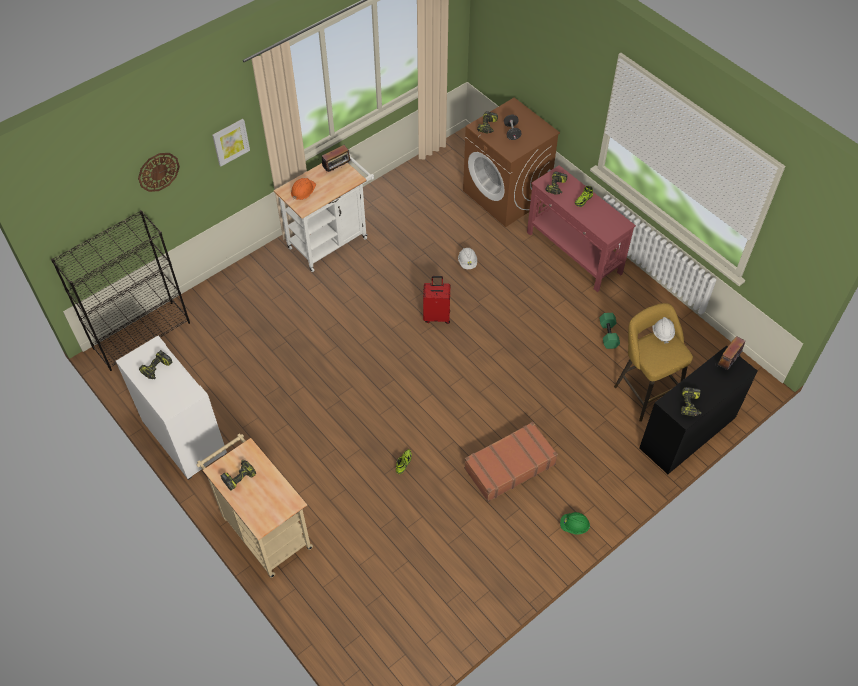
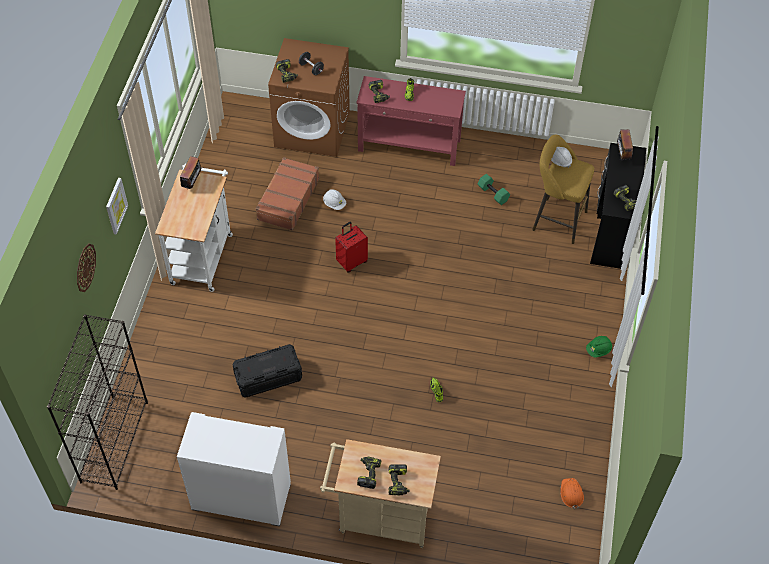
camera: 40 degrees left, 0 degrees up
power drill [139,350,173,379] -> power drill moved to [388,464,409,495]
orange hard hat [291,178,316,200] -> orange hard hat moved to [560,478,584,509]
brown suitcase [464,422,558,502] -> brown suitcase moved to [256,157,319,231]
none -> black storage box [233,344,302,398]

